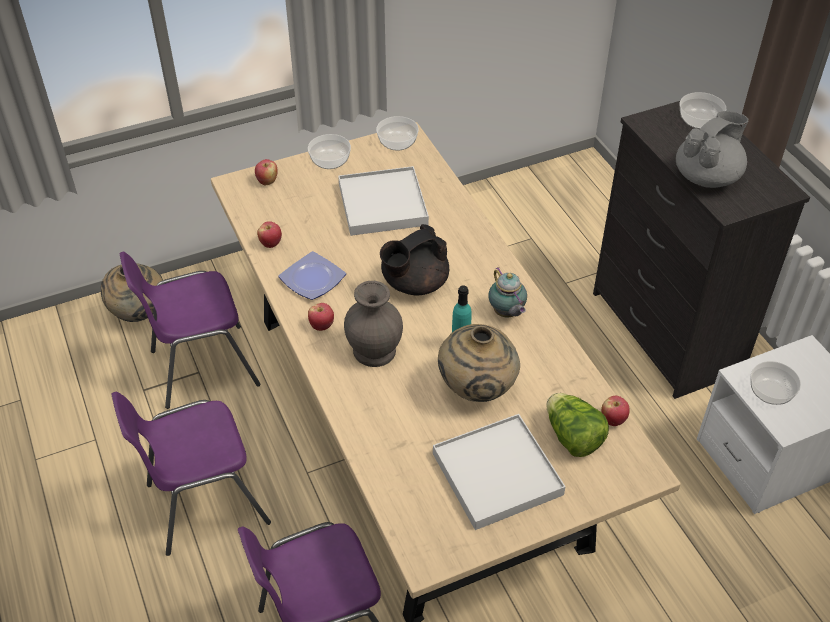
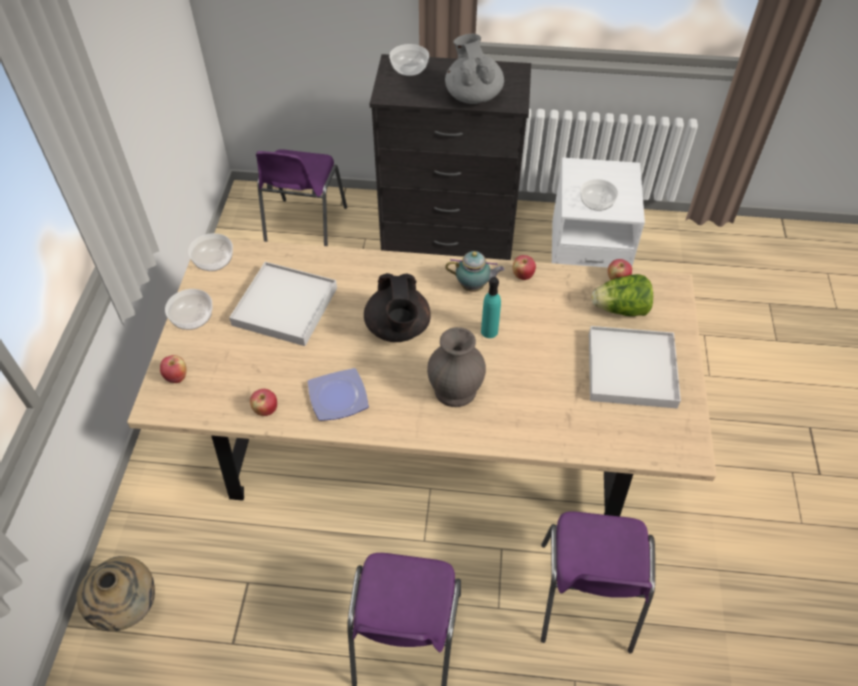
camera: 60 degrees left, 5 degrees up
purple chair [120,252,261,409] -> purple chair moved to [256,149,347,246]
apple [308,303,334,331] -> apple moved to [513,255,536,280]
beige vase [438,324,520,402] -> none

